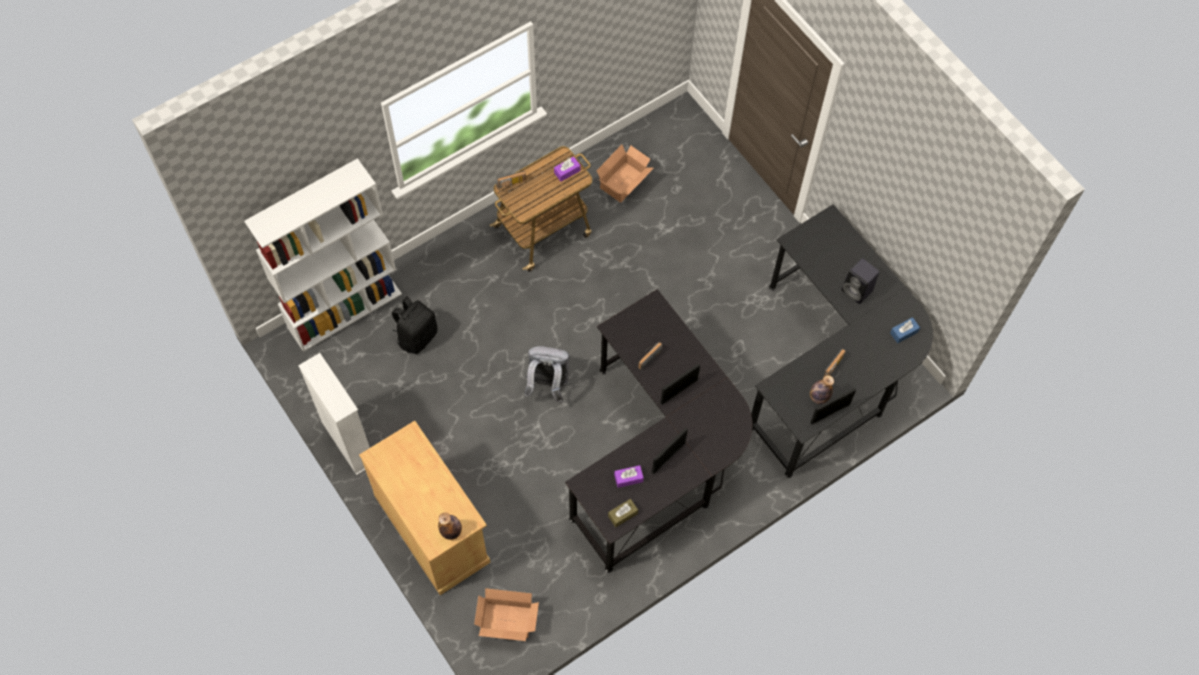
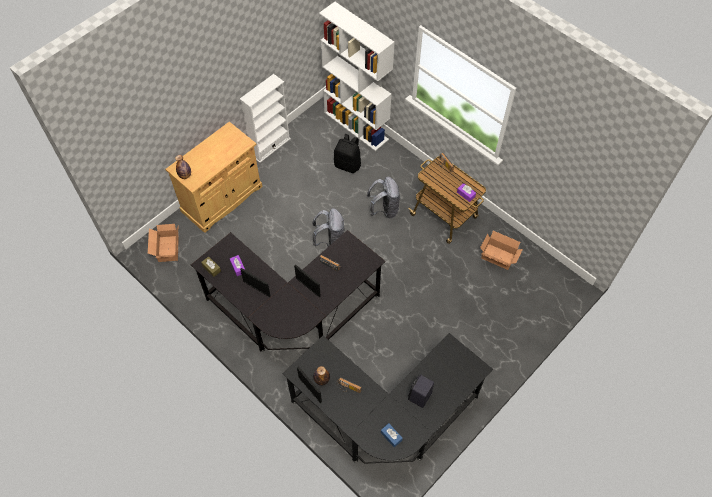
camera: 80 degrees right, 5 degrees down
none -> grey backpack [367,177,400,218]

